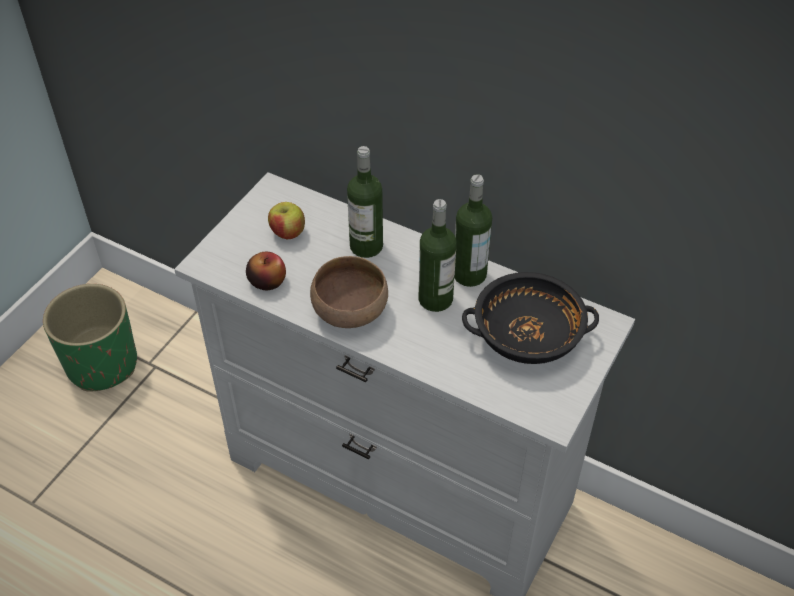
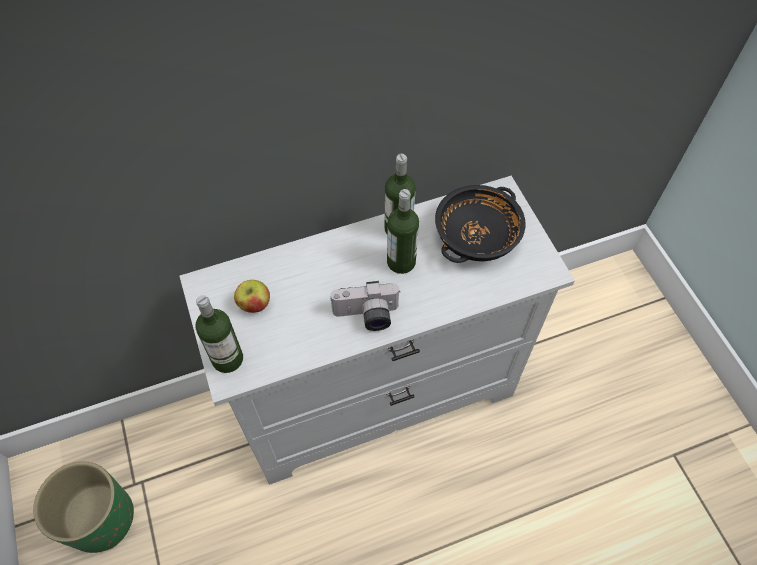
camera: 50 degrees left, 10 degrees up
apple [246,252,286,290] -> none
brown bowl [310,256,388,328] -> camera [330,281,401,331]
bottle [347,146,383,258] -> bottle moved to [195,295,243,373]

